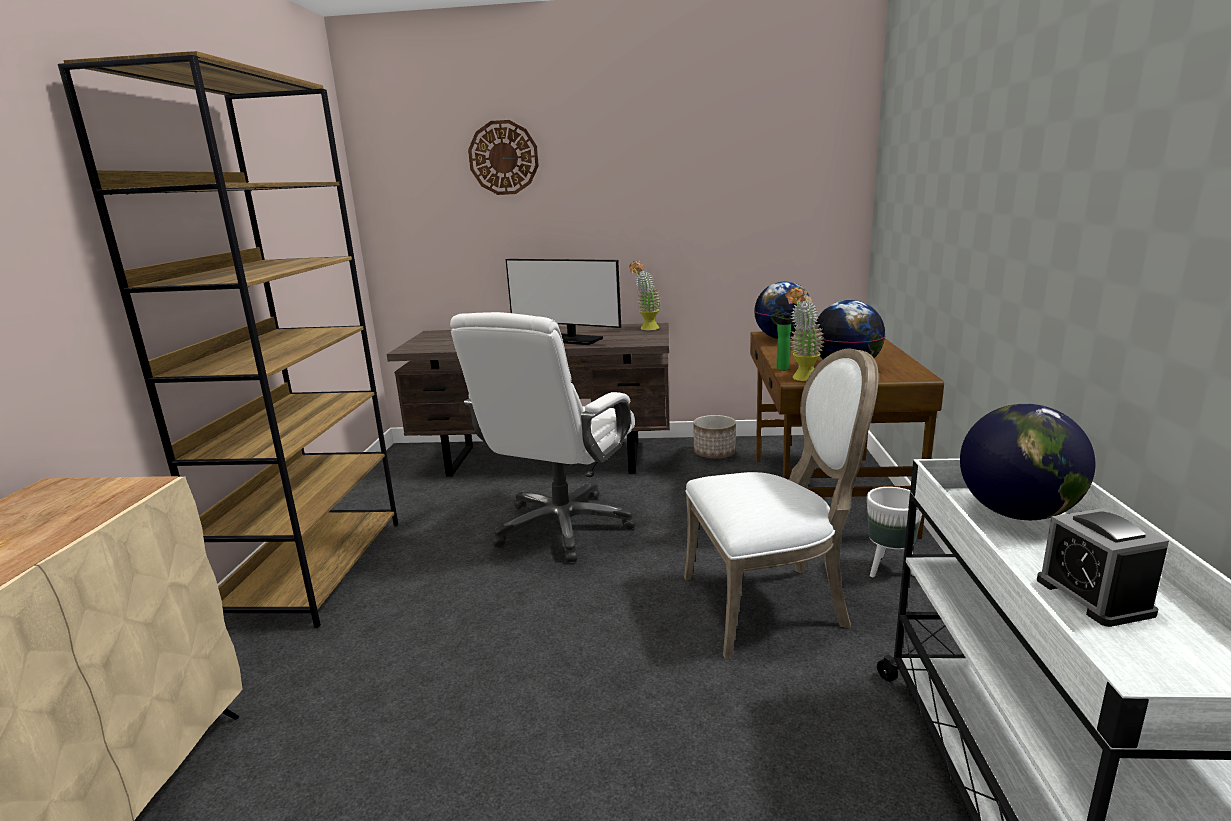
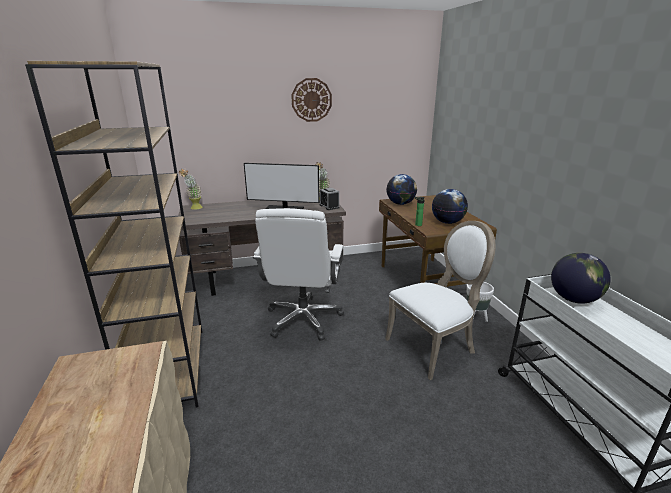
camera: 20 degrees left, 5 degrees up
wall clock [468,120,539,195] -> wall clock moved to [291,78,332,122]
planter [693,415,736,458] -> none
potted plant [785,286,824,381] -> potted plant moved to [179,169,202,210]
alarm clock [1037,508,1169,627] -> alarm clock moved to [319,188,340,210]

